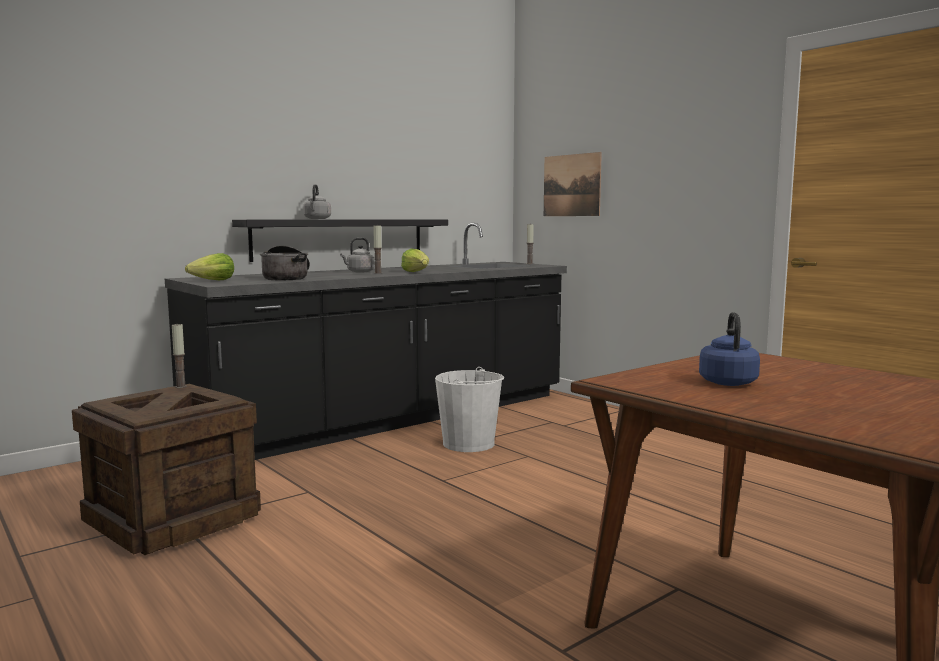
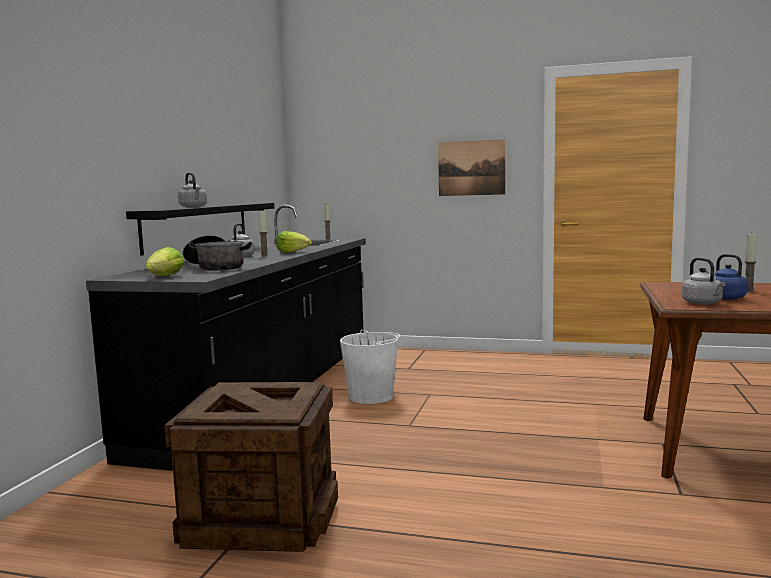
camera: 35 degrees left, 0 degrees up
candle [172,324,187,388] -> candle moved to [745,234,757,293]
picture [544,152,602,216] -> picture moved to [438,139,505,196]
none -> grey kettle [682,257,726,305]

